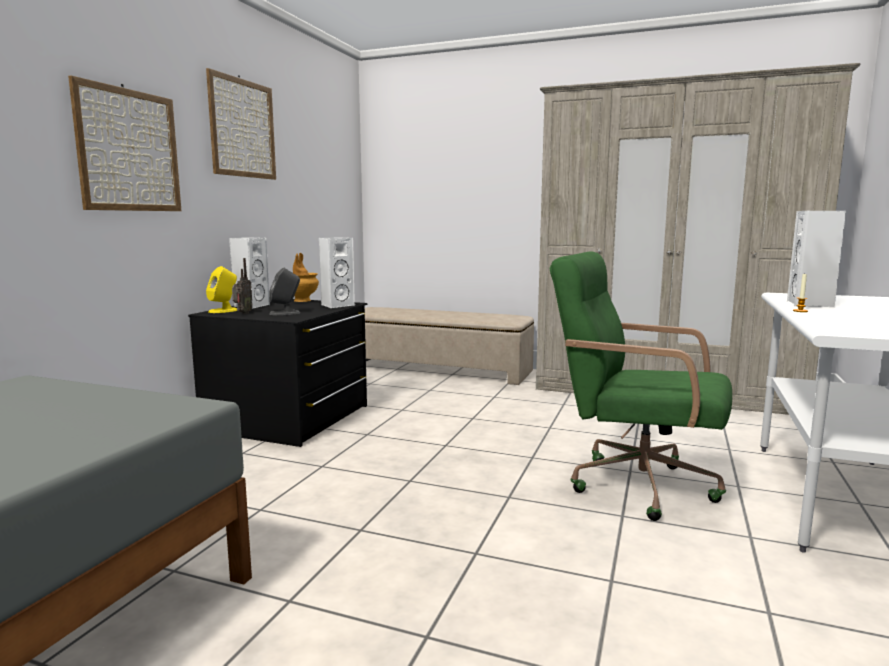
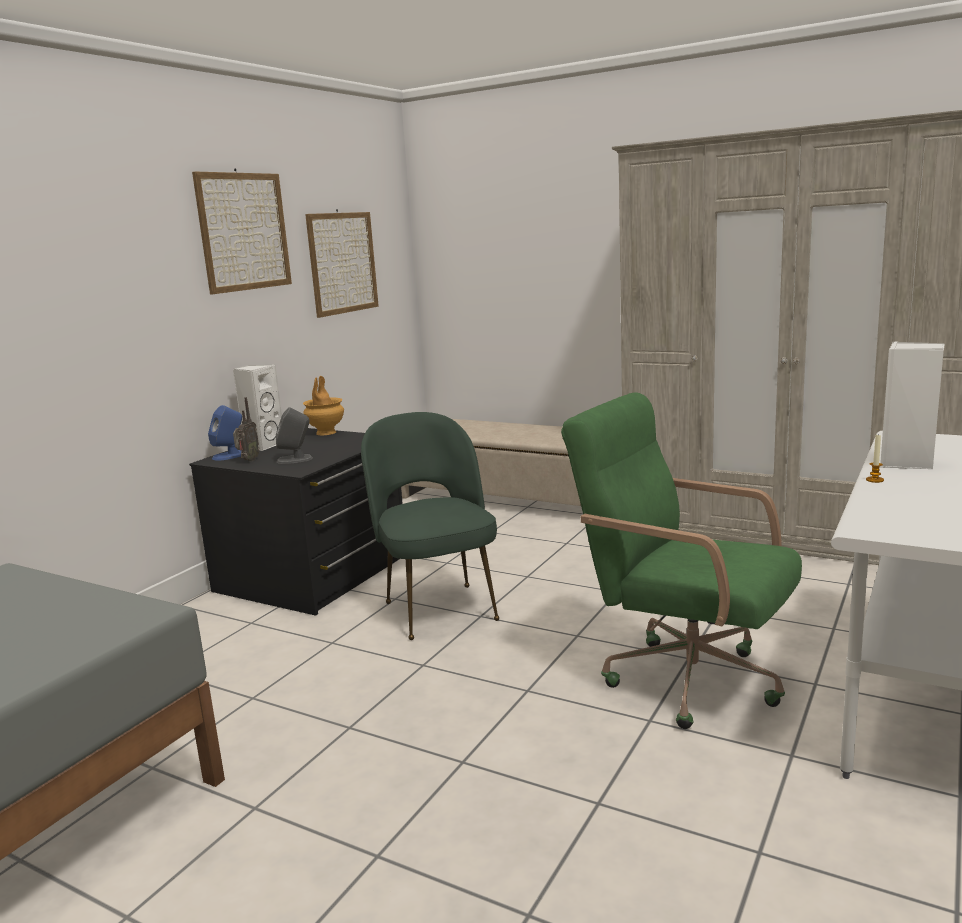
camera: 10 degrees right, 5 degrees up
picture [68,76,181,211] -> picture moved to [305,209,379,318]
yellow speaker [206,266,237,313] -> blue speaker [208,405,242,461]
white speaker [319,237,355,308] -> none
none -> green chair [361,412,499,640]

